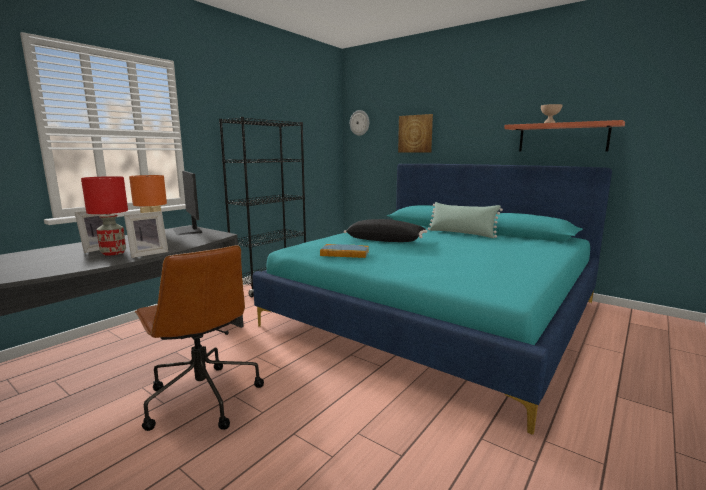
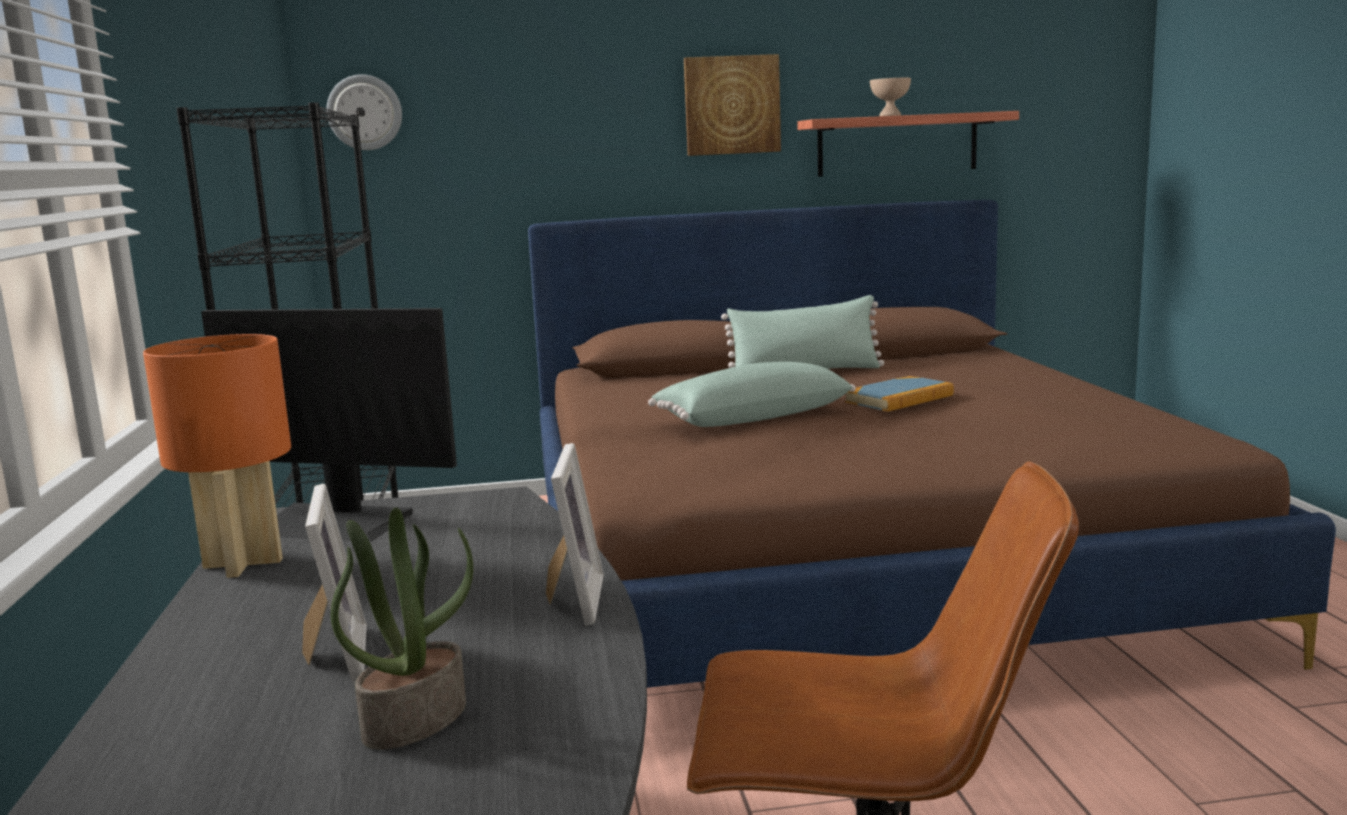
camera: 45 degrees left, 0 degrees up
red table lamp [81,176,128,255] -> none
turquoise bed [253,164,612,435] -> brown bed [528,200,1336,688]
book [320,244,369,258] -> book moved to [845,376,954,412]
black pillow [344,219,428,242] -> green pillow [648,362,856,427]
picture [398,114,433,152] -> picture moved to [684,54,781,156]
none -> potted plant [331,508,473,750]

